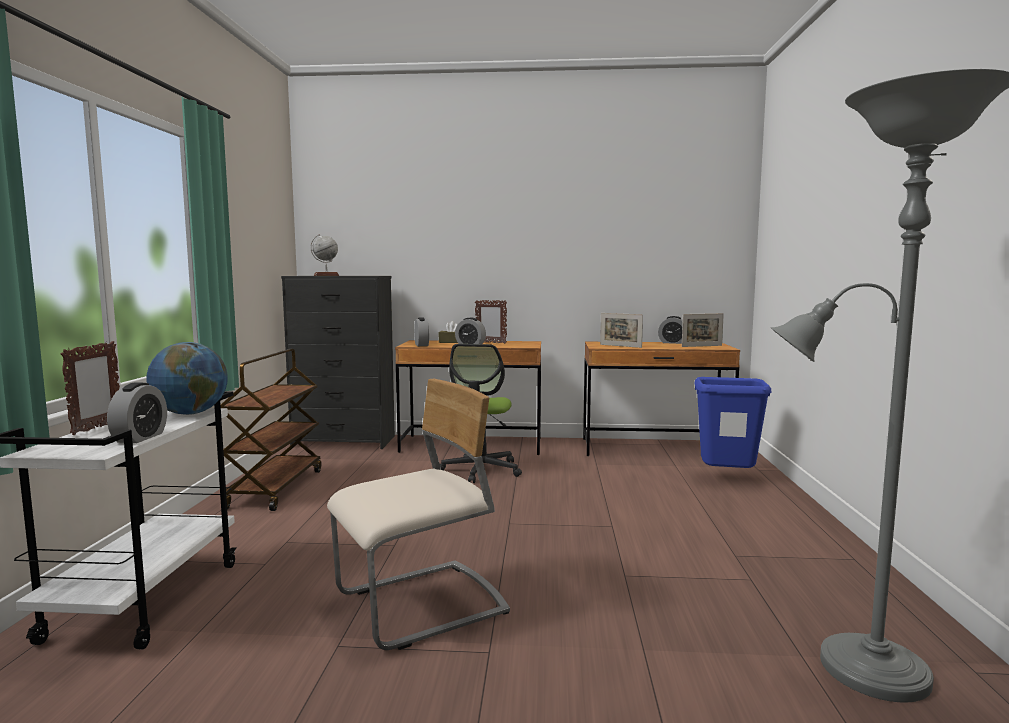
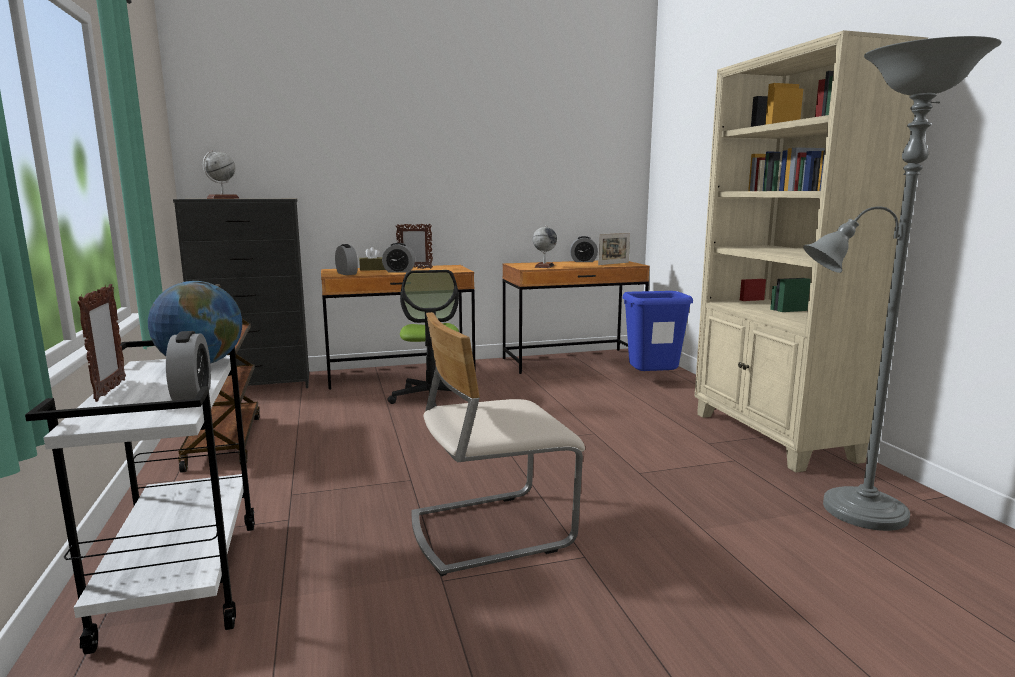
camera: 20 degrees left, 5 degrees up
beige chair [327,379,510,650] -> beige chair turned 150 degrees counterclockwise [412,312,585,577]
picture frame [600,313,643,348] -> globe [533,225,557,268]
none -> beige bookcase [694,30,928,473]

